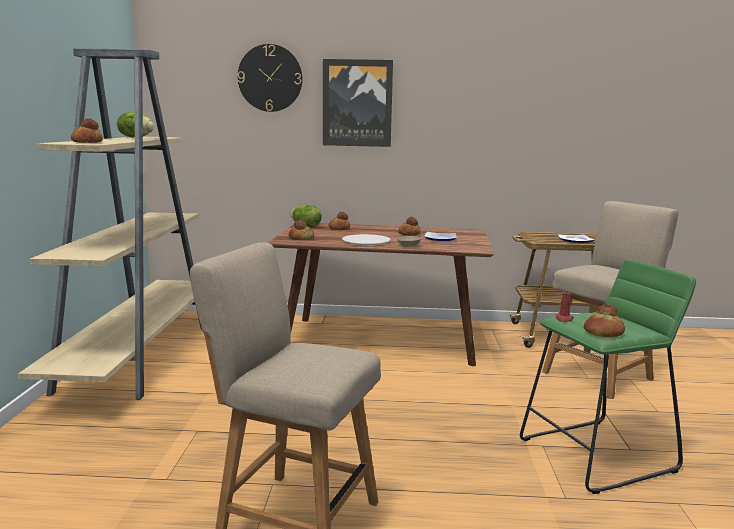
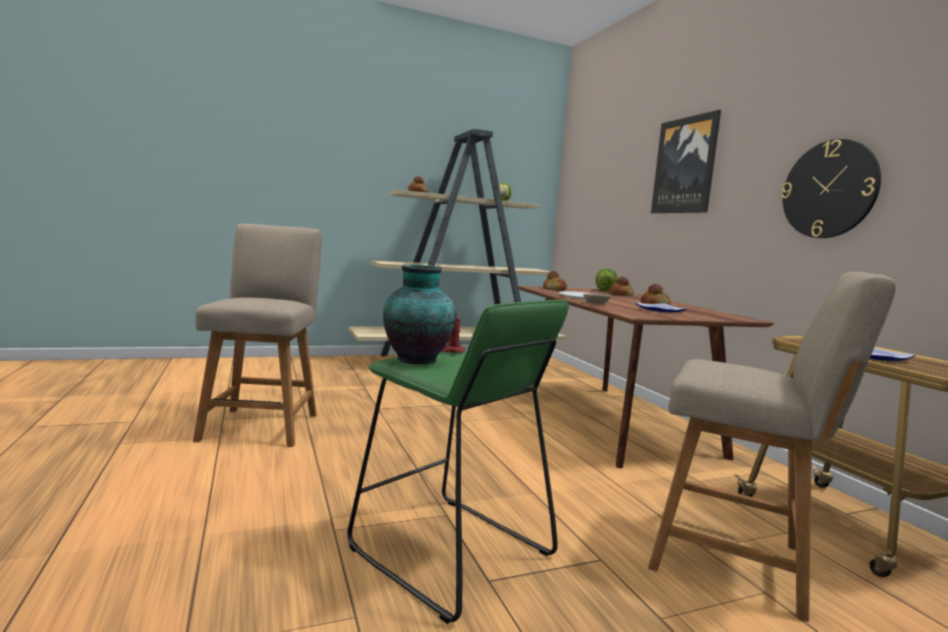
camera: 65 degrees right, 5 degrees down
wall clock [238,44,303,112] -> wall clock moved to [781,139,881,238]
bread [584,304,625,337] -> vase [383,264,455,364]

